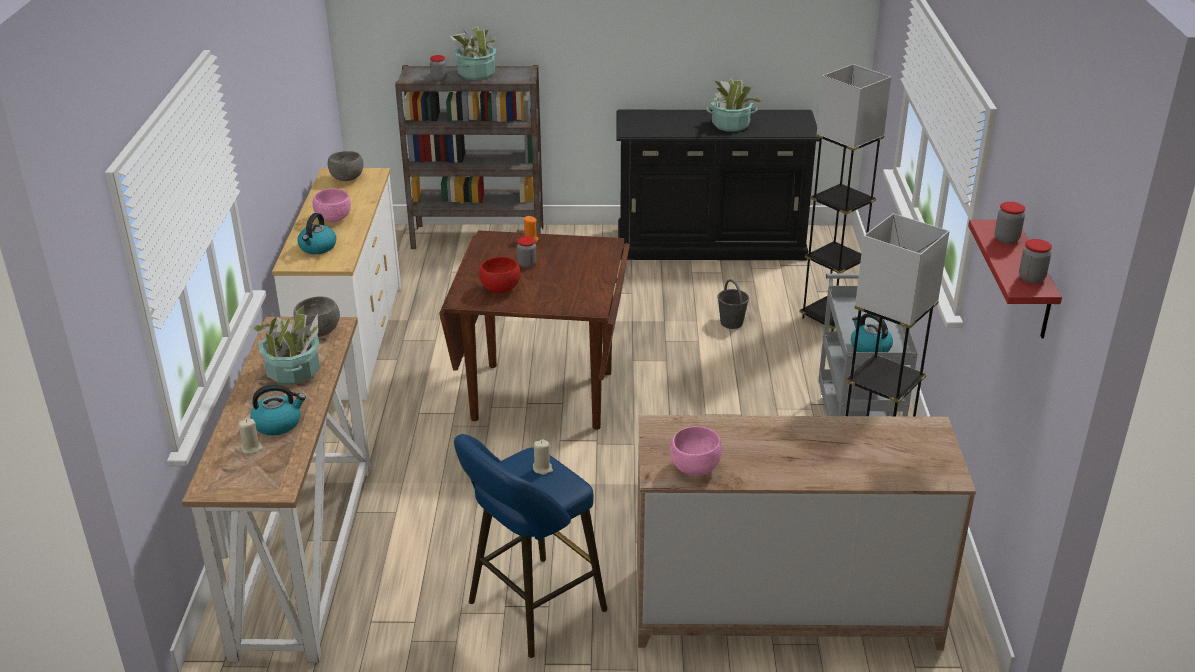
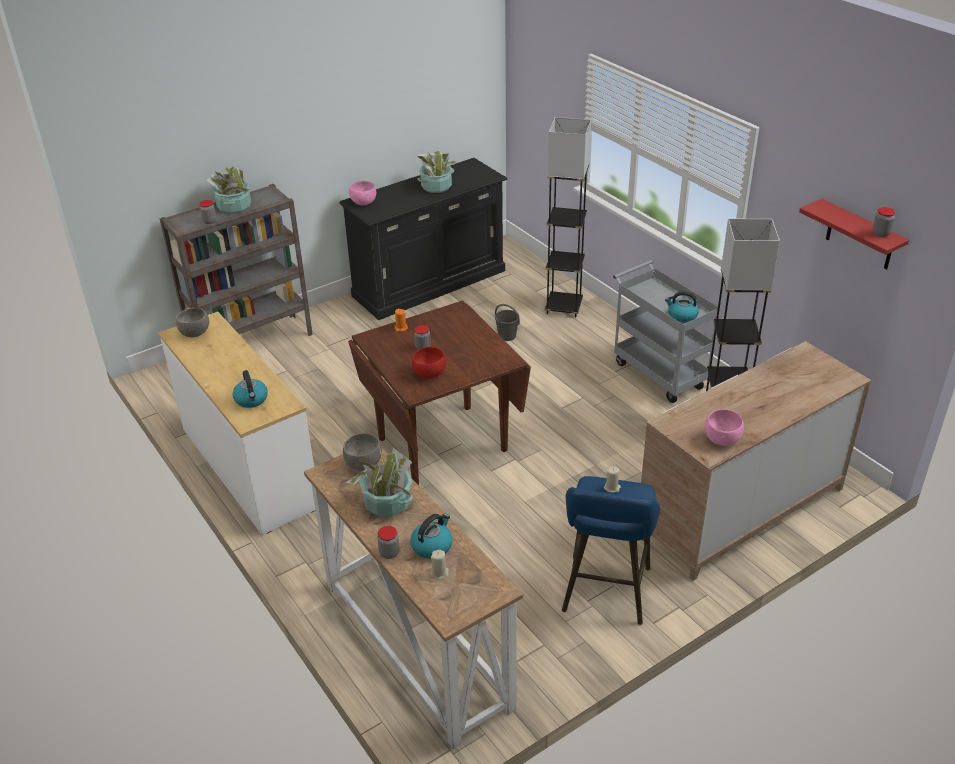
camera: 35 degrees left, 5 degrees up
pink bowl [312,189,351,222] -> pink bowl moved to [349,181,376,206]
jar [995,202,1025,244] -> jar moved to [377,526,400,559]

